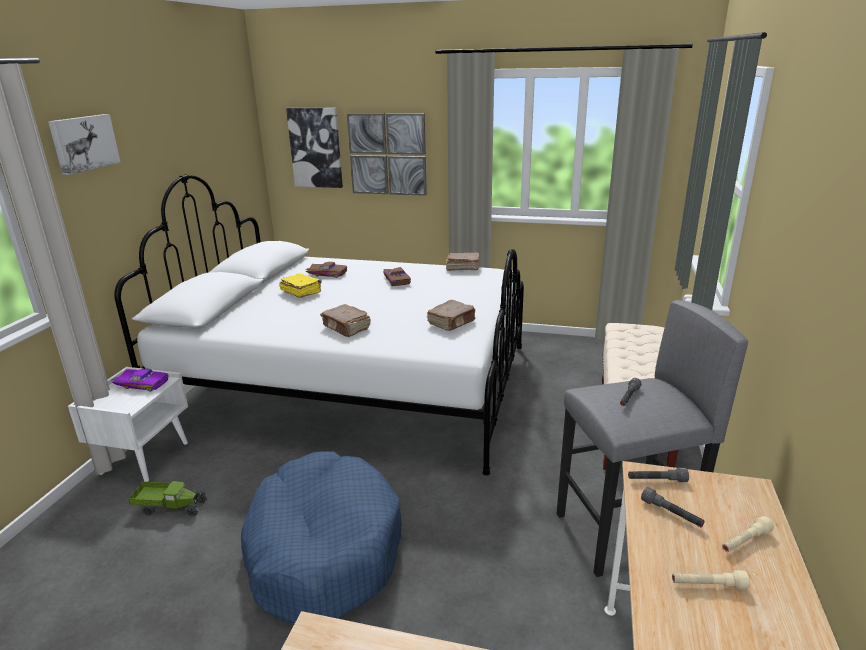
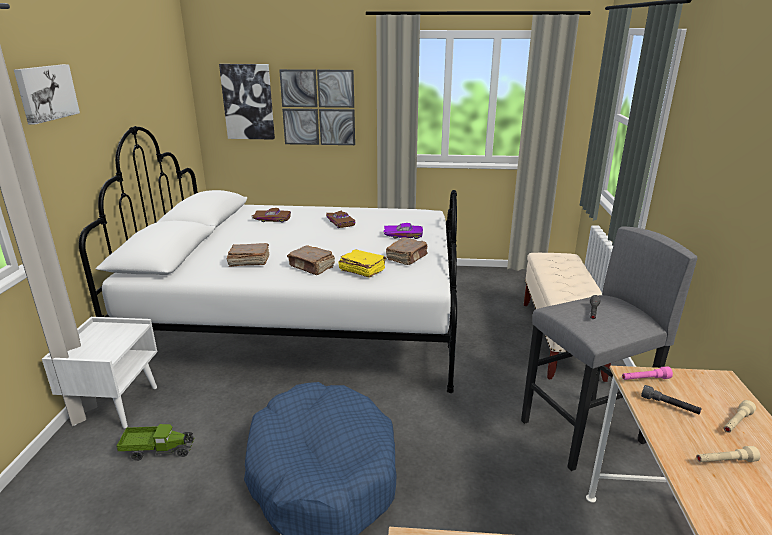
camera: 10 degrees left, 0 degrees up
purple toy car [111,369,168,391] -> purple toy car moved to [383,223,423,239]
yellow book [279,273,322,298] -> yellow book moved to [339,249,386,277]
brown book [446,253,480,271] -> brown book moved to [227,243,269,267]
grey flashlight [628,468,689,482] -> pink flashlight [622,367,673,380]

